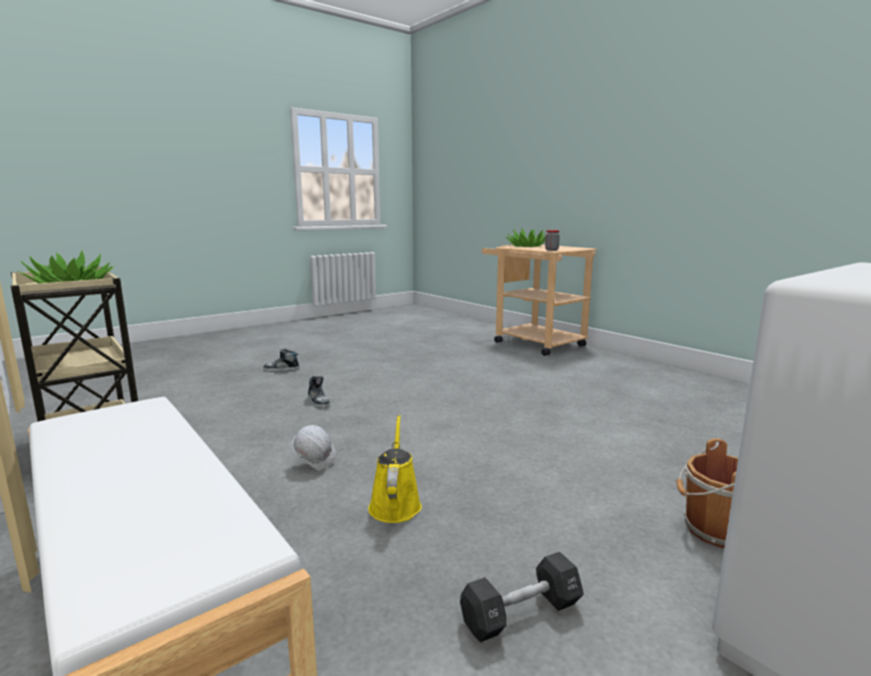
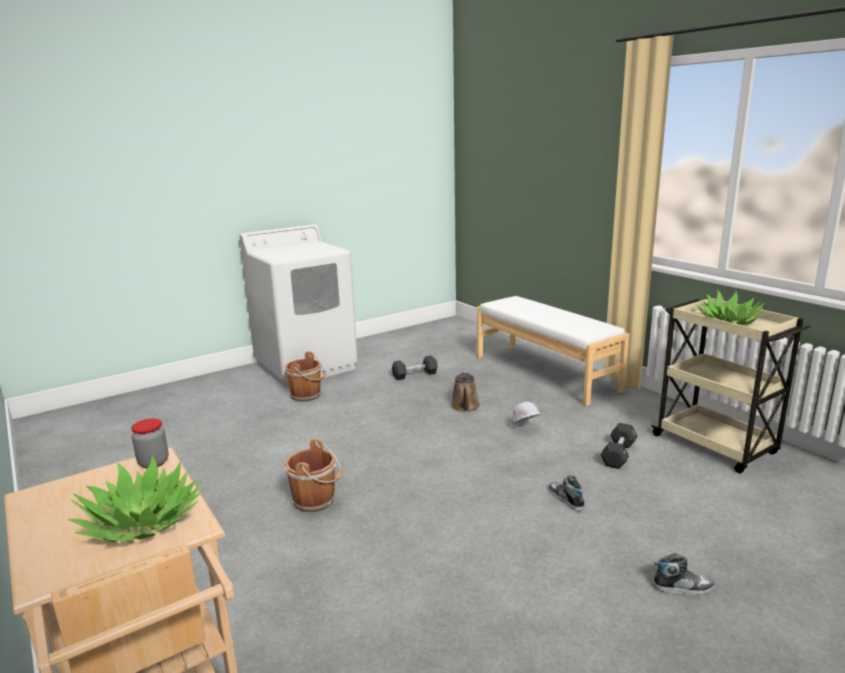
camera: 175 degrees left, 5 degrees up
yellow watering can [368,415,422,523] -> brown watering can [451,370,480,412]
none -> brown bucket [285,439,342,512]
none -> black dumbbell [600,423,637,469]

